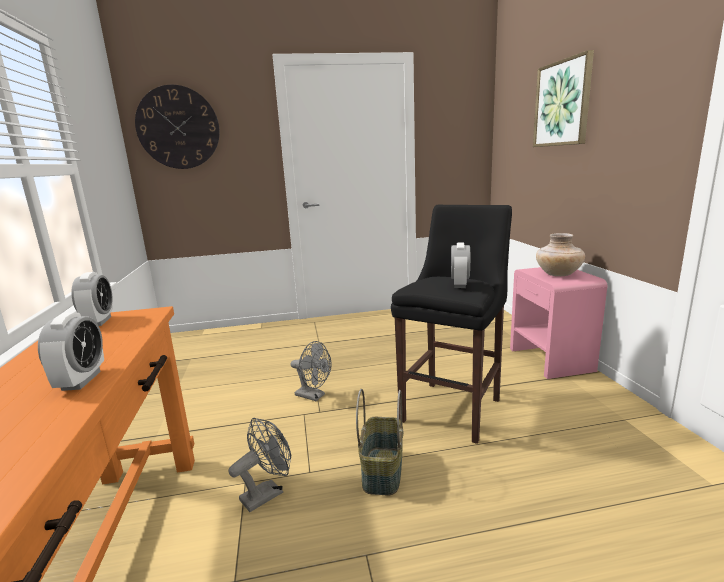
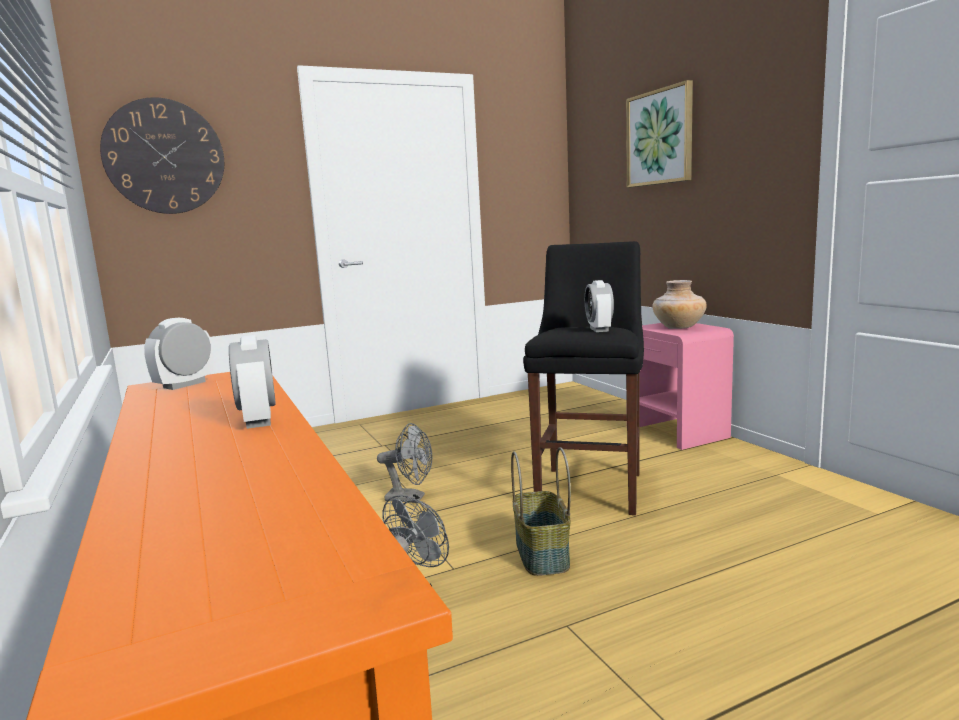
camera: 15 degrees left, 5 degrees down
alarm clock [71,272,113,326] -> alarm clock turned 120 degrees counterclockwise [144,318,214,390]

